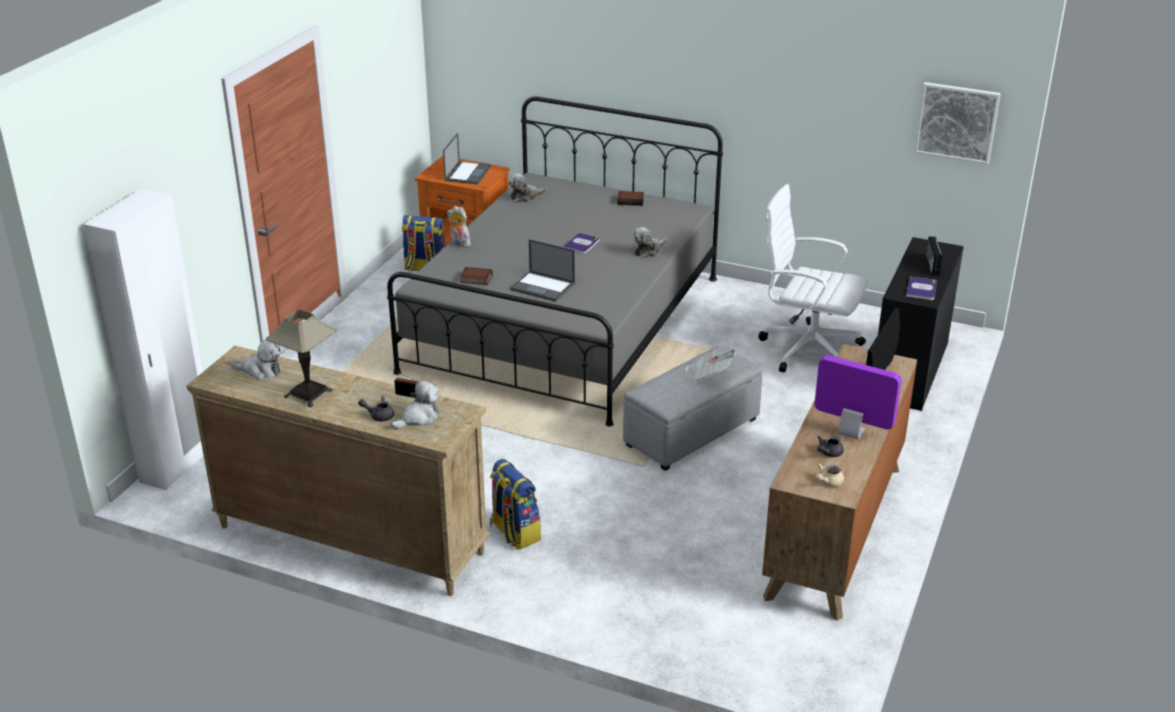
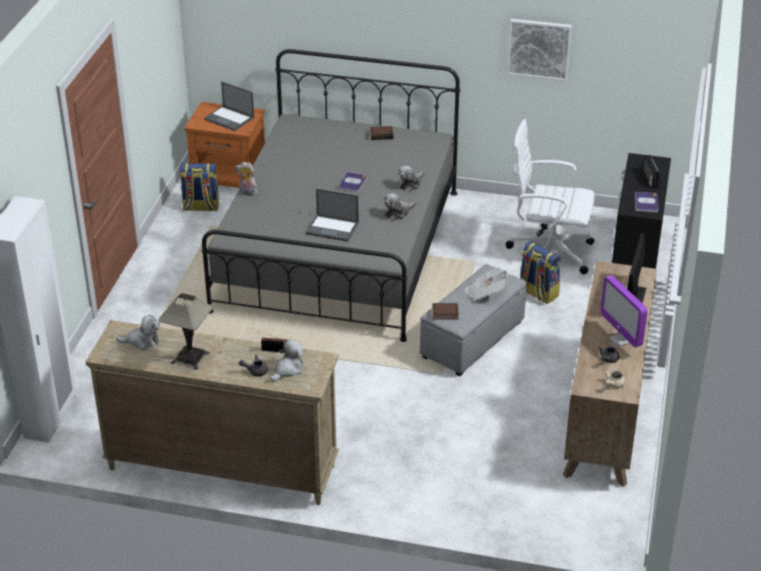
camera: 10 degrees left, 5 degrees up
laptop [443,133,491,185] -> laptop turned 120 degrees clockwise [204,81,254,131]
book [460,267,493,285] -> book moved to [433,303,459,319]
backpack [490,459,541,550] -> backpack moved to [520,241,560,304]
plush toy [509,173,546,202] -> plush toy moved to [384,193,416,221]
monitor [814,355,902,440] -> monitor turned 135 degrees counterclockwise [600,275,647,347]
picture [914,82,1000,165] -> picture moved to [507,19,572,81]

